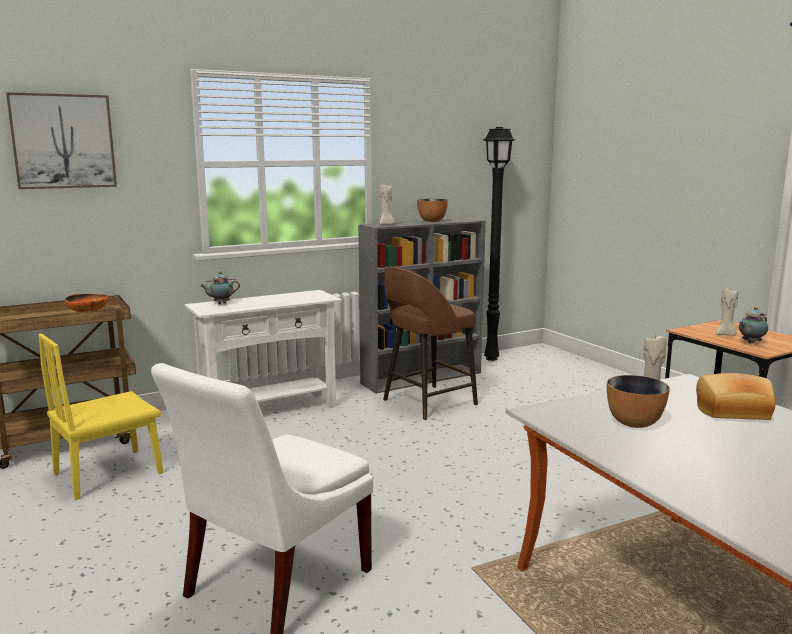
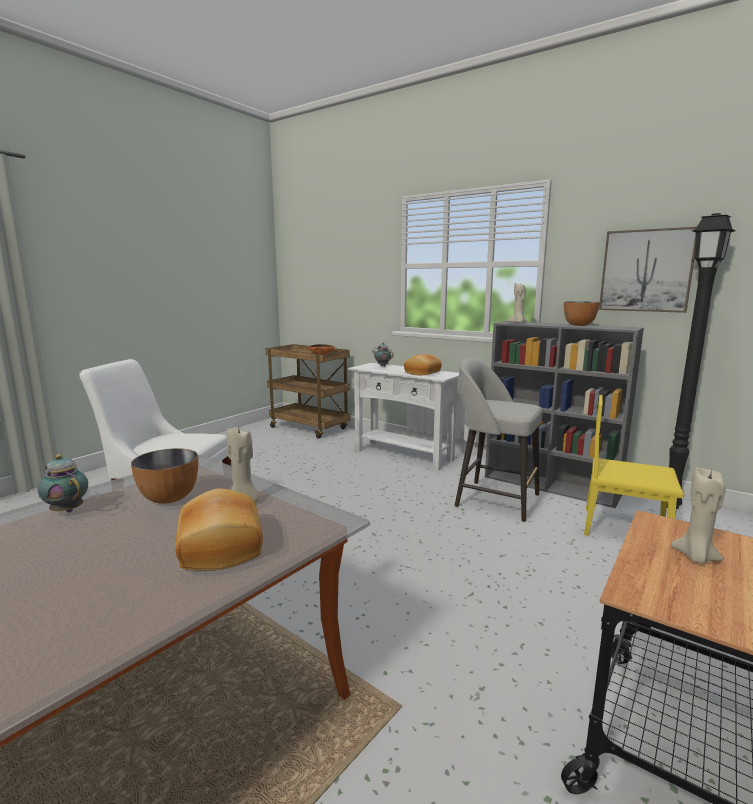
camera: 65 degrees right, 0 degrees up
picture [6,92,117,189] -> picture moved to [599,227,696,313]
yellow chair [38,333,164,500] -> yellow chair moved to [584,395,684,536]
brown stool [383,266,478,420] -> grey stool [455,358,542,522]
teapot [739,307,768,343] -> teapot moved to [38,454,88,513]
none -> bread [404,354,442,375]

